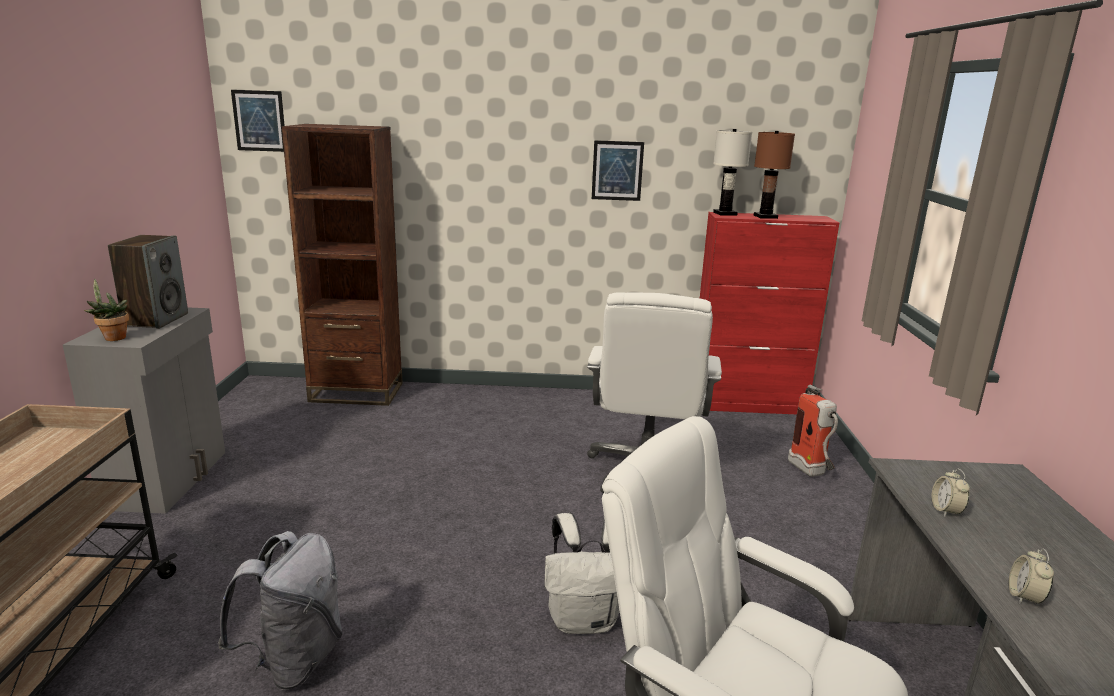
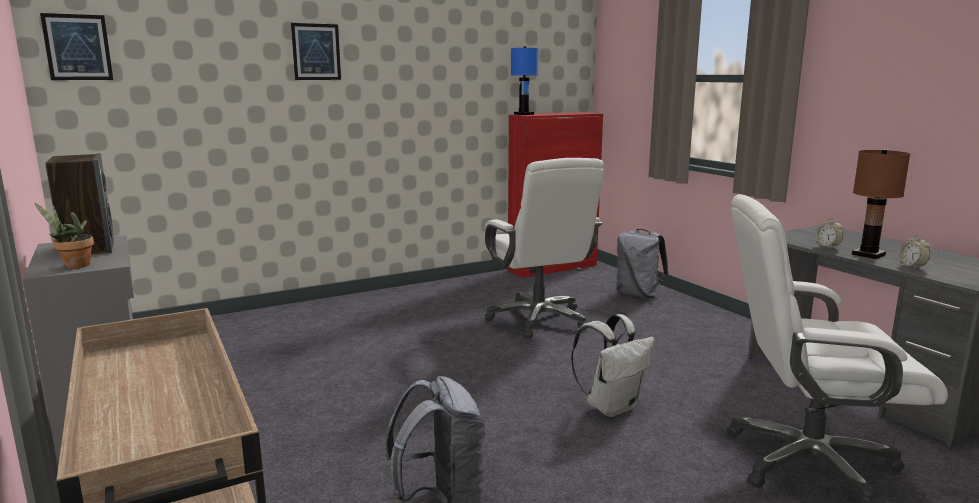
camera: 30 degrees left, 5 degrees down
brown bookcase [282,124,403,406] -> none
picture [592,140,644,201] -> picture moved to [291,23,341,80]
white table lamp [713,129,752,216] -> blue table lamp [511,47,539,115]
brown table lamp [754,131,795,219] -> brown table lamp moved to [852,150,910,259]
fire extinguisher [788,384,838,477] -> grey backpack [616,229,669,298]

